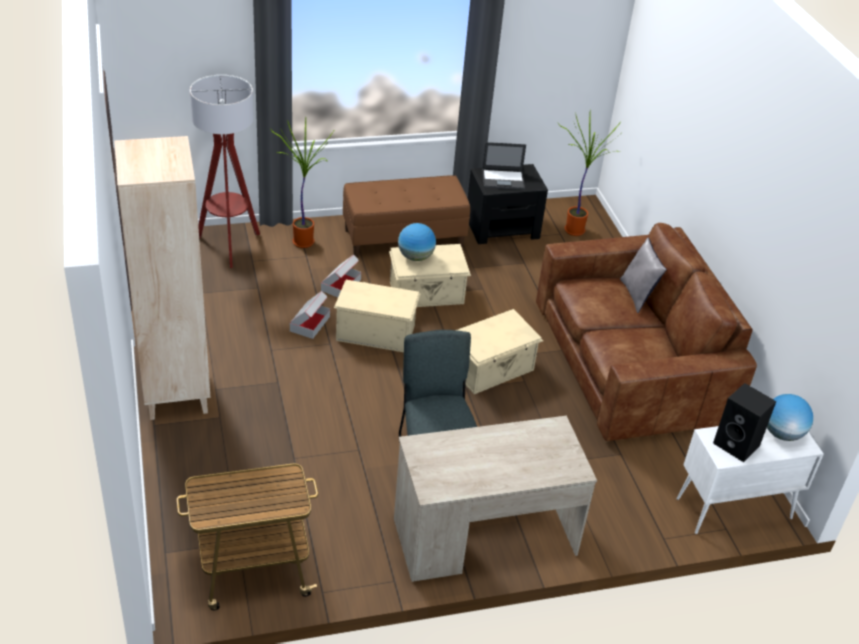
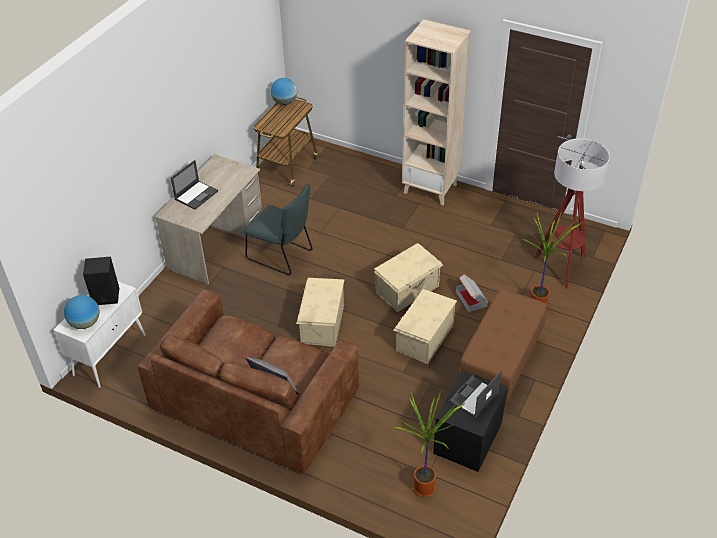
camera: 135 degrees right, 5 degrees up
cardboard box [290,291,330,339] -> none
globe [398,223,436,261] -> globe moved to [271,78,297,105]
none -> laptop [171,160,218,210]

